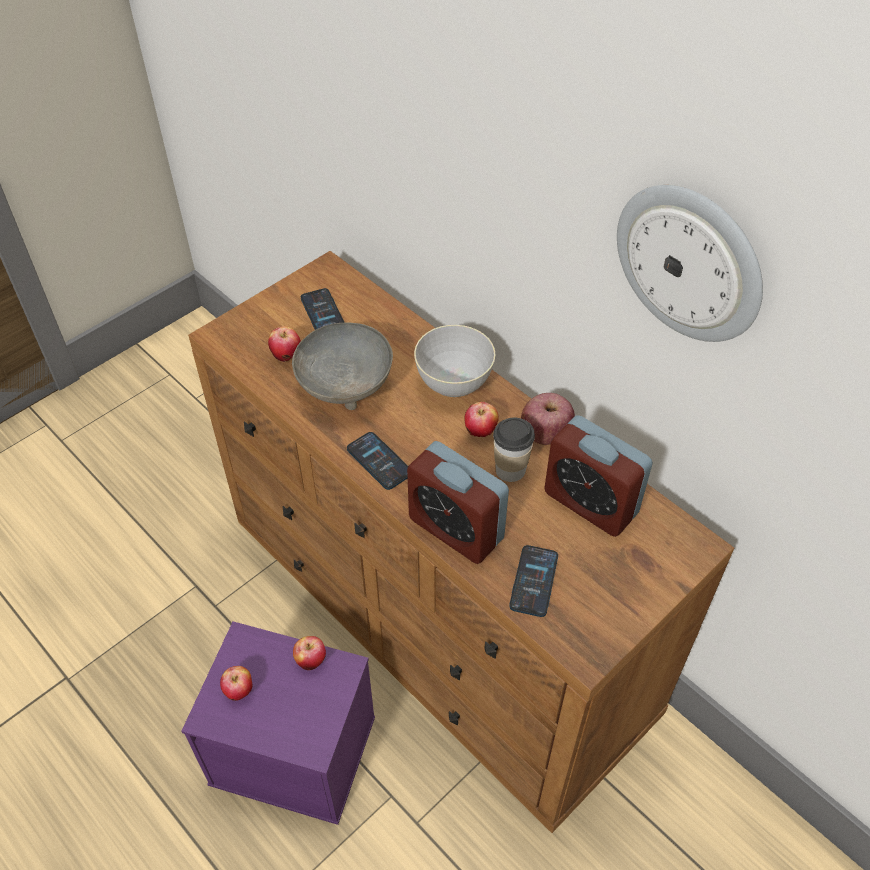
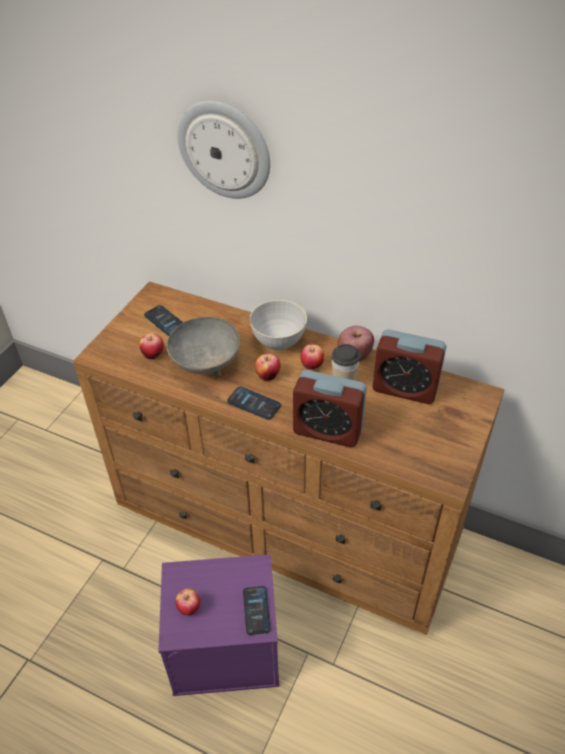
camera: 20 degrees left, 5 degrees down
apple [293,636,326,670] -> apple moved to [255,353,281,381]
phone [509,545,558,617] -> phone moved to [243,586,271,635]
wall clock [617,185,763,342] -> wall clock moved to [177,101,270,199]

